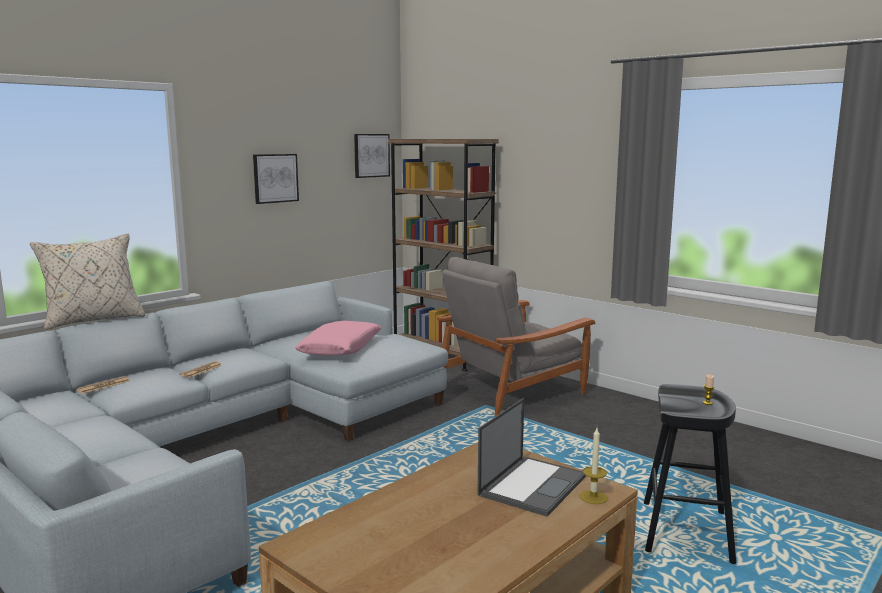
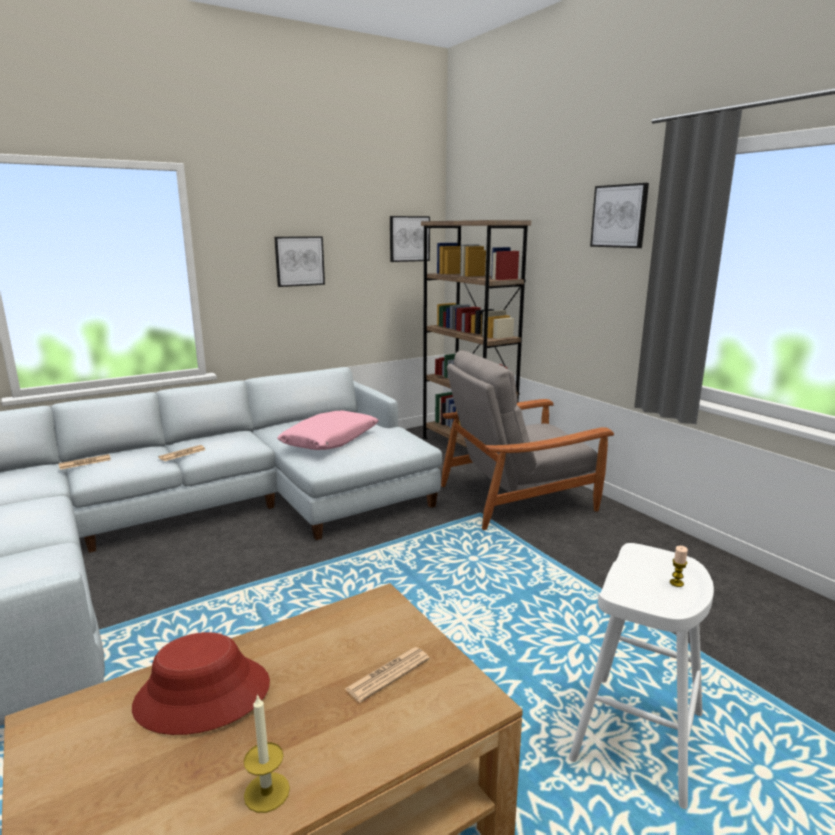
camera: 15 degrees right, 5 degrees up
beige pillow [30,234,146,330] -> none
laptop [478,398,586,517] -> newspaper [345,647,430,703]
candle [579,428,608,504] -> candle moved to [244,694,290,813]
black stool [644,384,736,564] -> white stool [569,543,714,809]
none -> red hat [132,632,270,735]
none -> picture [590,183,649,248]

